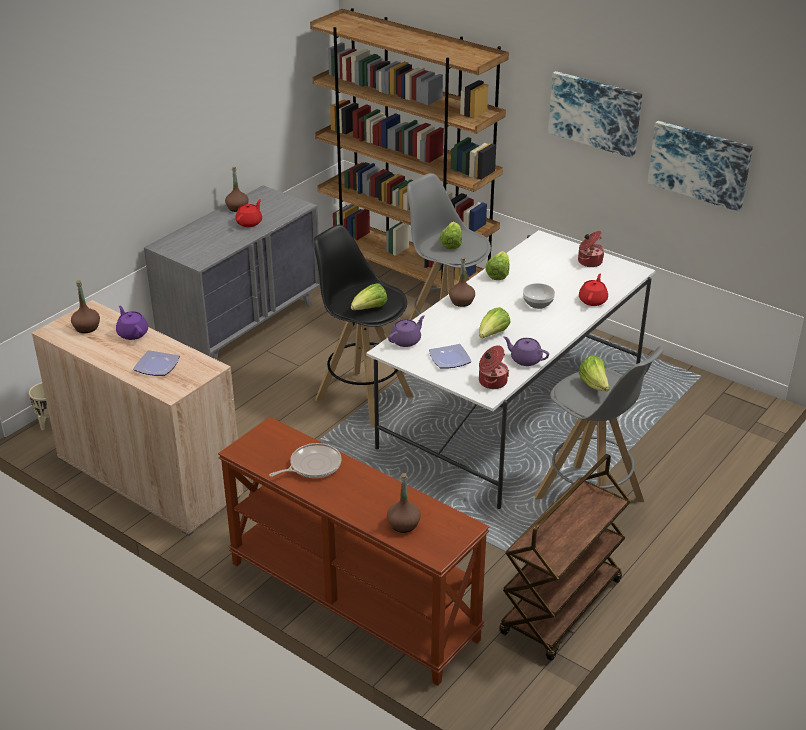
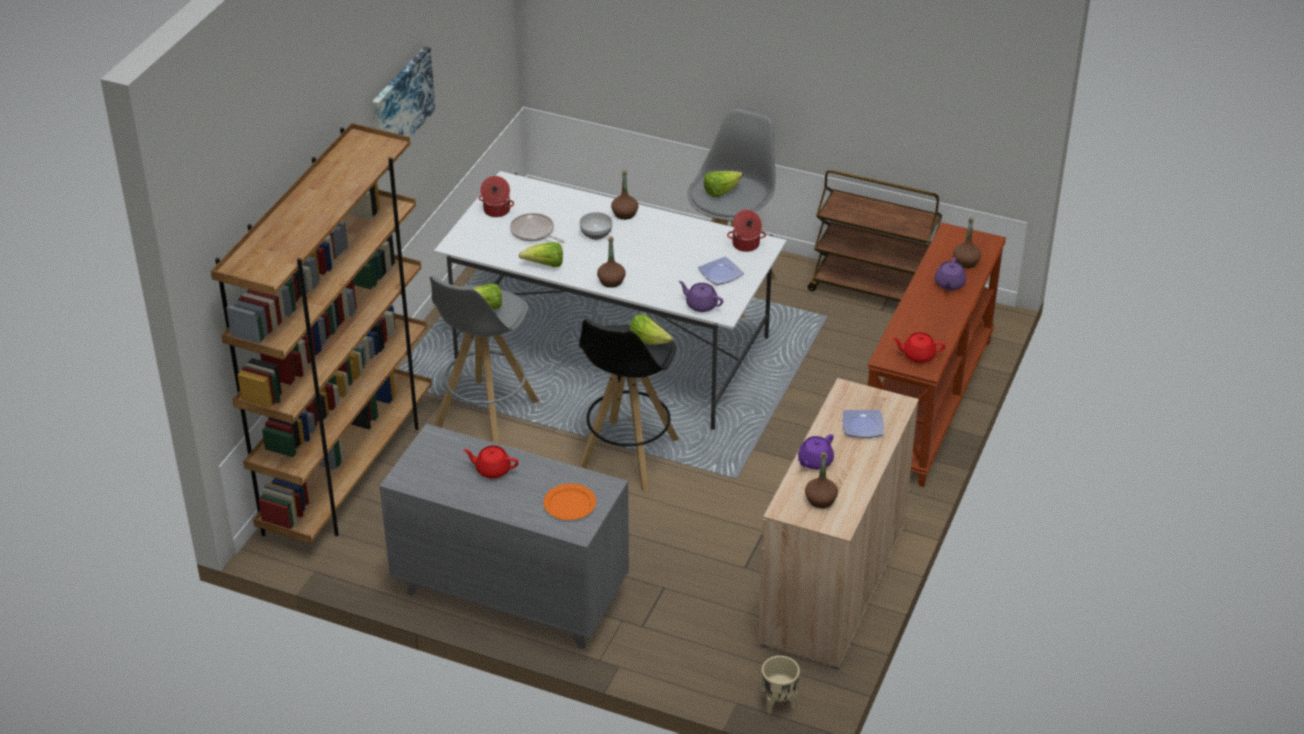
camera: 105 degrees left, 5 degrees up
brown bottle [225,167,249,212] -> brown bottle moved to [611,170,638,220]
frying pan [269,443,342,478] -> frying pan moved to [510,213,565,243]
lettuce [479,307,511,338] -> none
purple teapot [503,336,549,366] -> purple teapot moved to [935,257,966,290]
red teapot [579,273,608,306] -> red teapot moved to [892,332,945,363]
picture [647,121,753,212] -> none
none -> orange plate [543,483,596,520]

